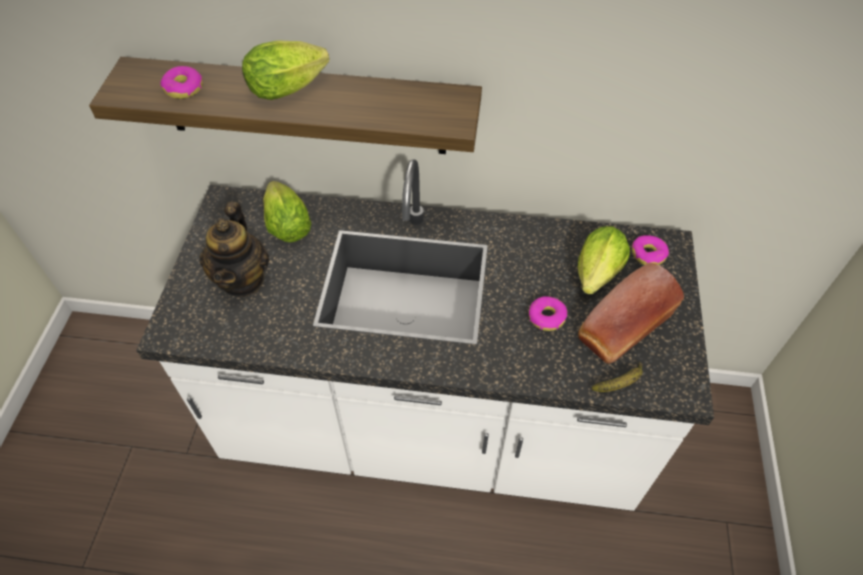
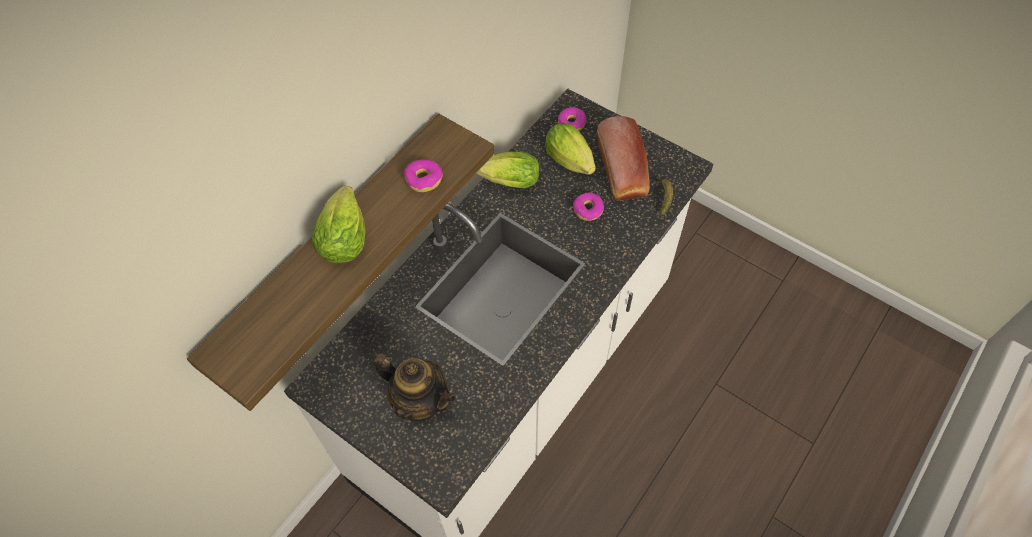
camera: 60 degrees left, 5 degrees up
donut [160,66,203,99] -> donut moved to [404,159,443,192]
lettuce [263,181,311,243] -> lettuce moved to [476,152,539,188]

